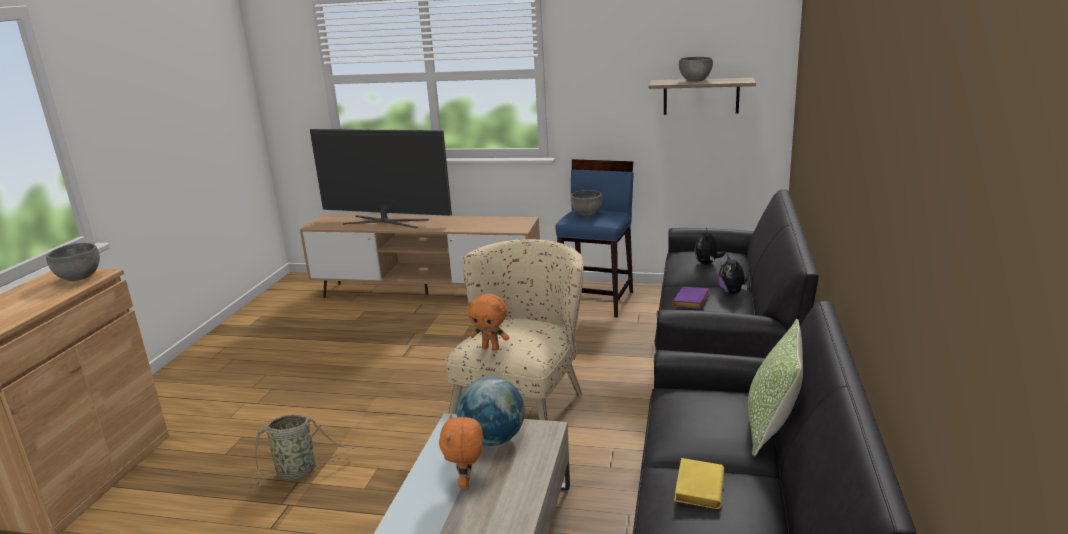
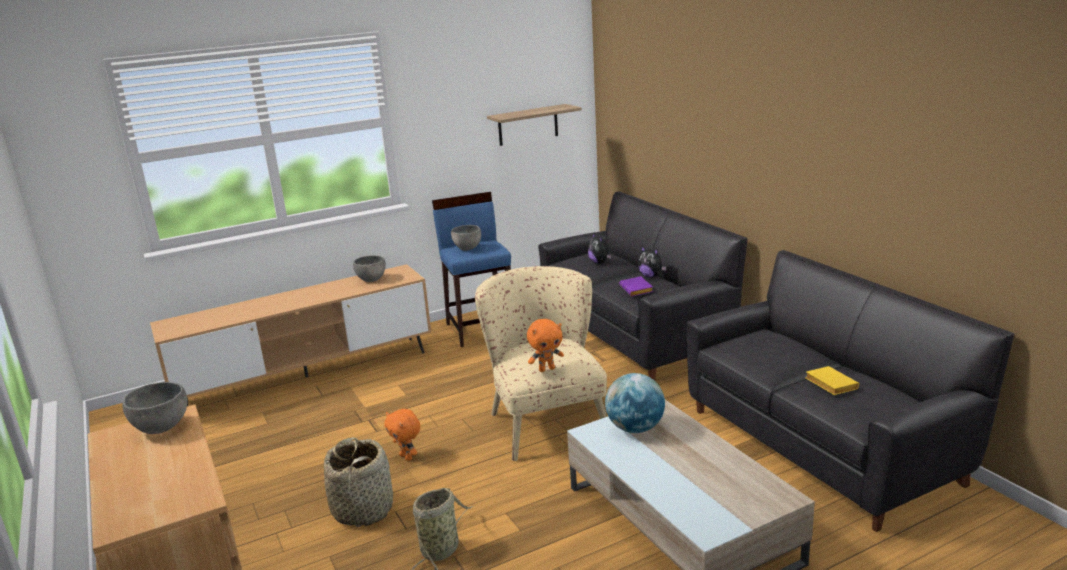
camera: 40 degrees left, 0 degrees up
television [310,129,452,228] -> none
orange plush toy [439,414,483,490] -> orange plush toy moved to [384,409,420,461]
grey bowl [679,57,713,82] -> grey bowl moved to [353,255,386,282]
pillow [748,319,803,456] -> none
none -> basket [324,437,393,527]

